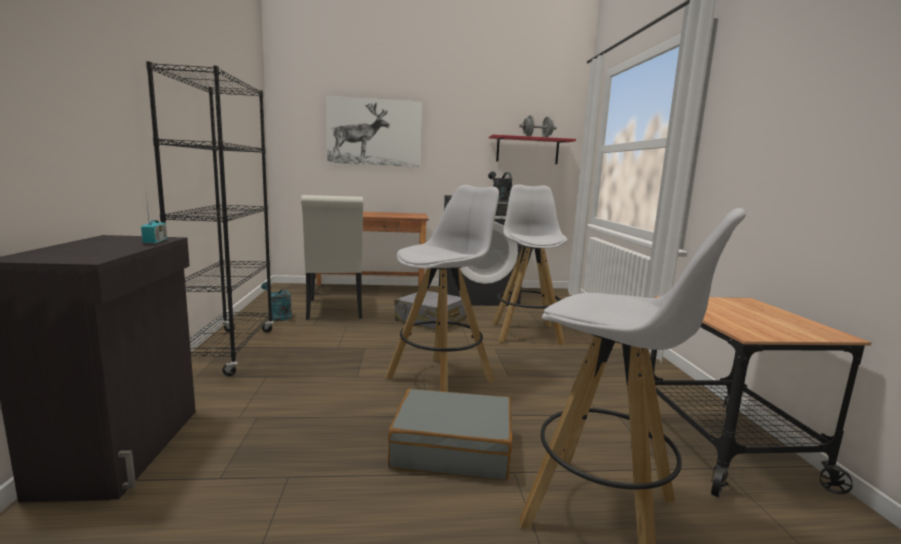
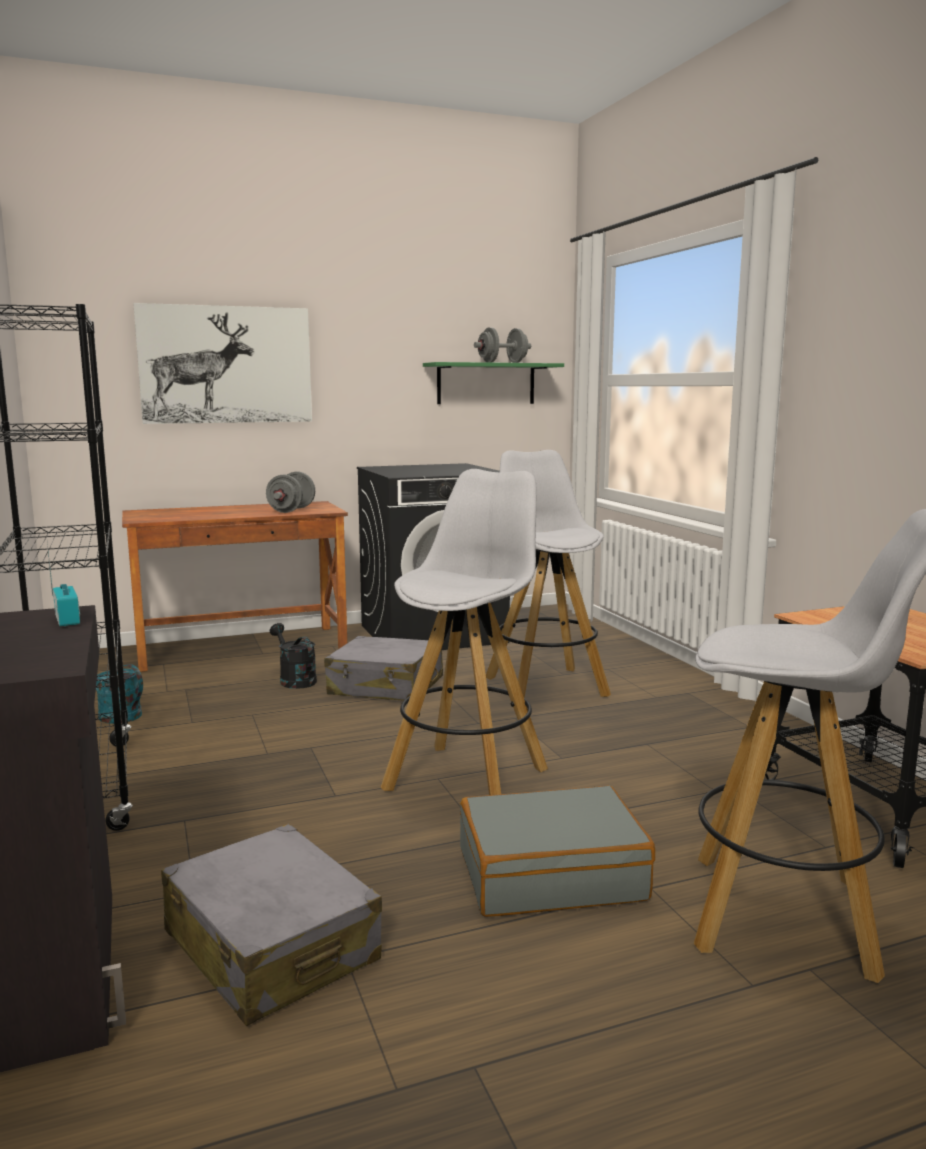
camera: 15 degrees left, 0 degrees up
white chair [301,195,364,320] -> none
black watering can [488,172,512,201] -> black watering can moved to [270,623,317,689]
red shelf [489,135,576,164] -> green shelf [423,362,564,404]
none -> grey suitcase [161,824,382,1026]
none -> grey dumbbell [266,471,315,513]

